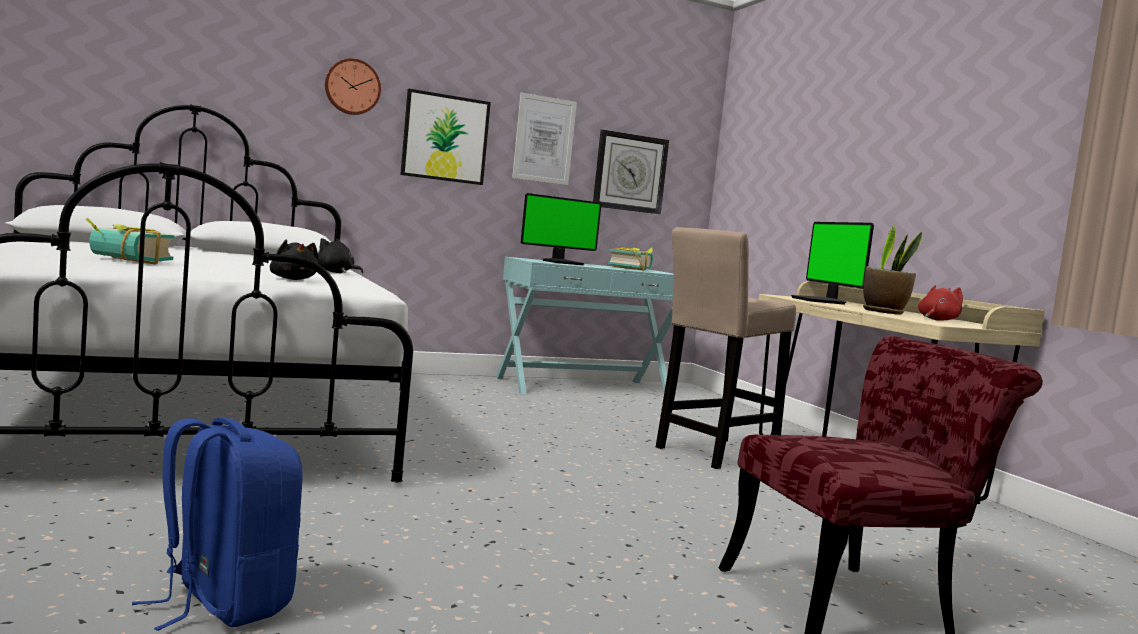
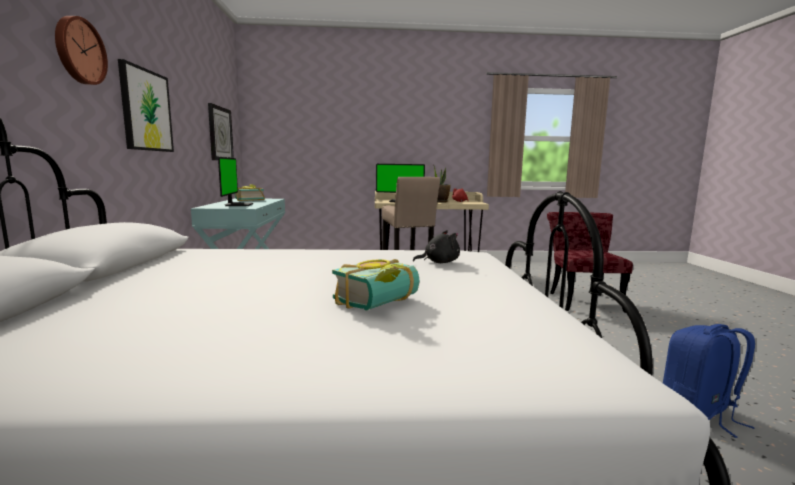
camera: 70 degrees left, 5 degrees up
black plush toy [317,238,363,273] -> none
picture [512,92,577,185] -> none

